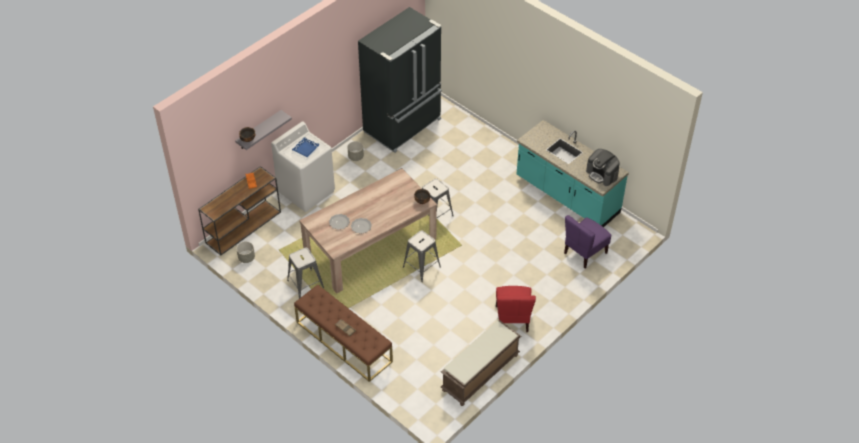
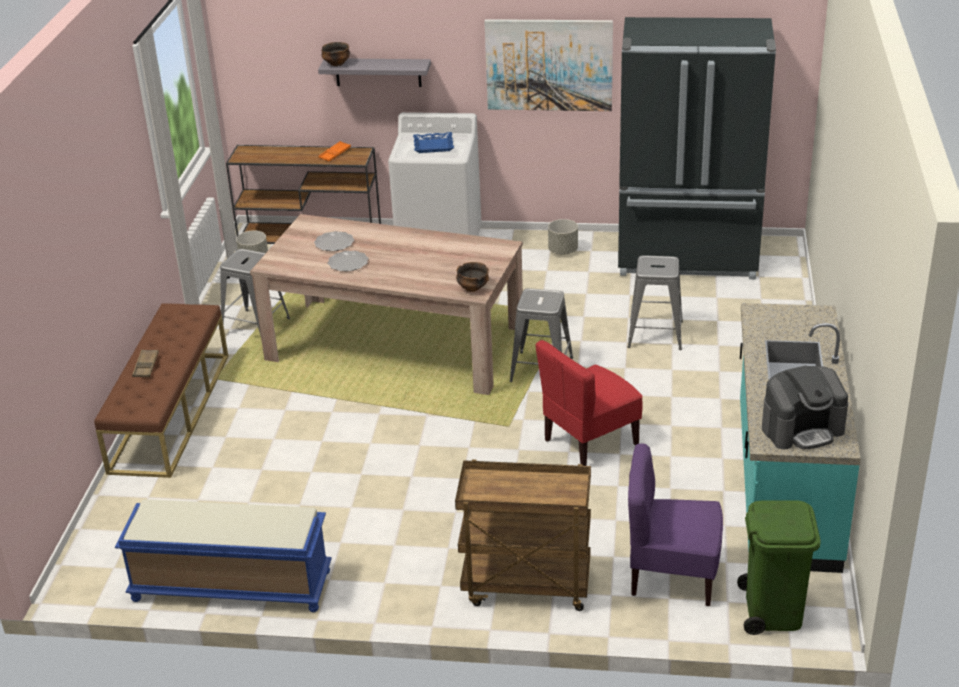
camera: 55 degrees right, 15 degrees down
grey stool [403,230,441,282] -> grey stool moved to [628,256,683,350]
brown bench [441,320,521,406] -> blue bench [115,499,332,612]
red chair [496,286,536,332] -> red chair moved to [535,340,643,466]
coffee machine [586,149,620,186] -> coffee machine turned 120 degrees counterclockwise [762,366,848,450]
none -> brown cart [455,459,591,611]
none -> picture [484,19,613,111]
none -> green trash can [737,500,821,635]

